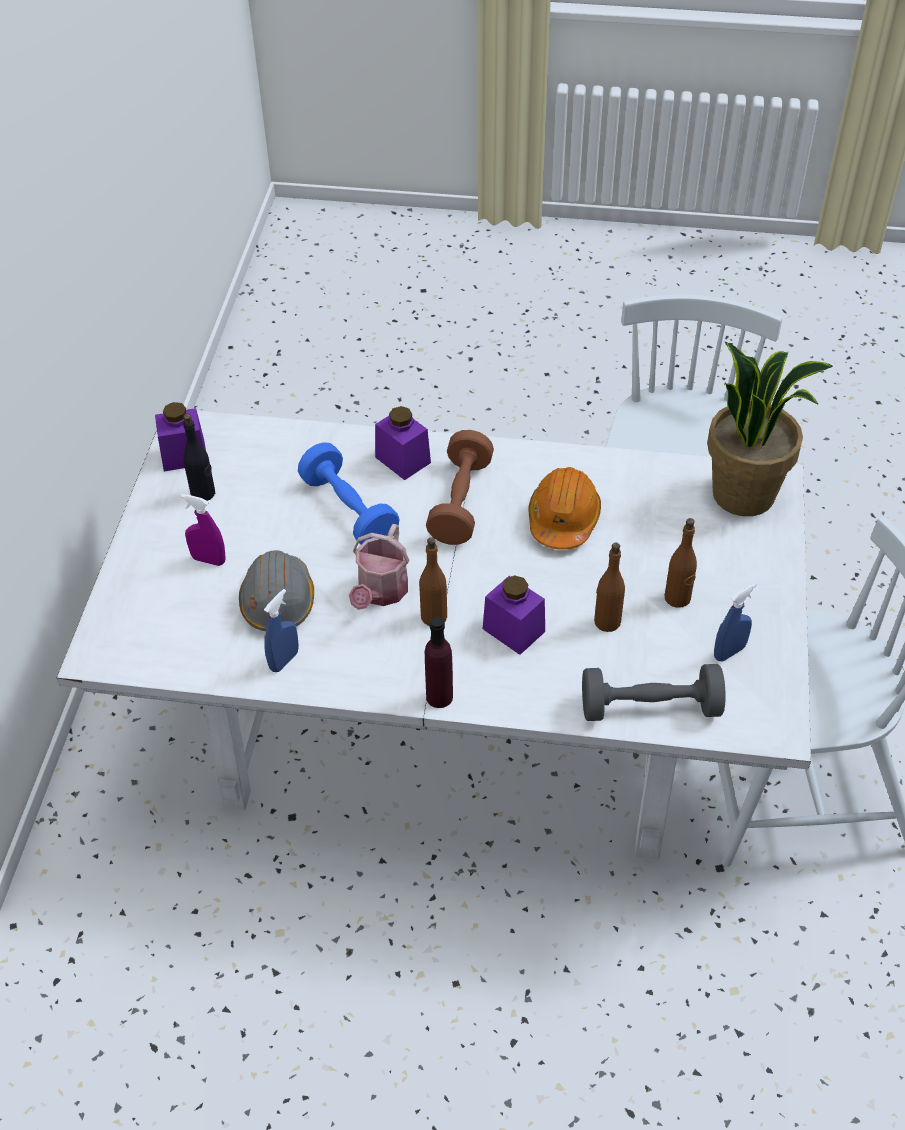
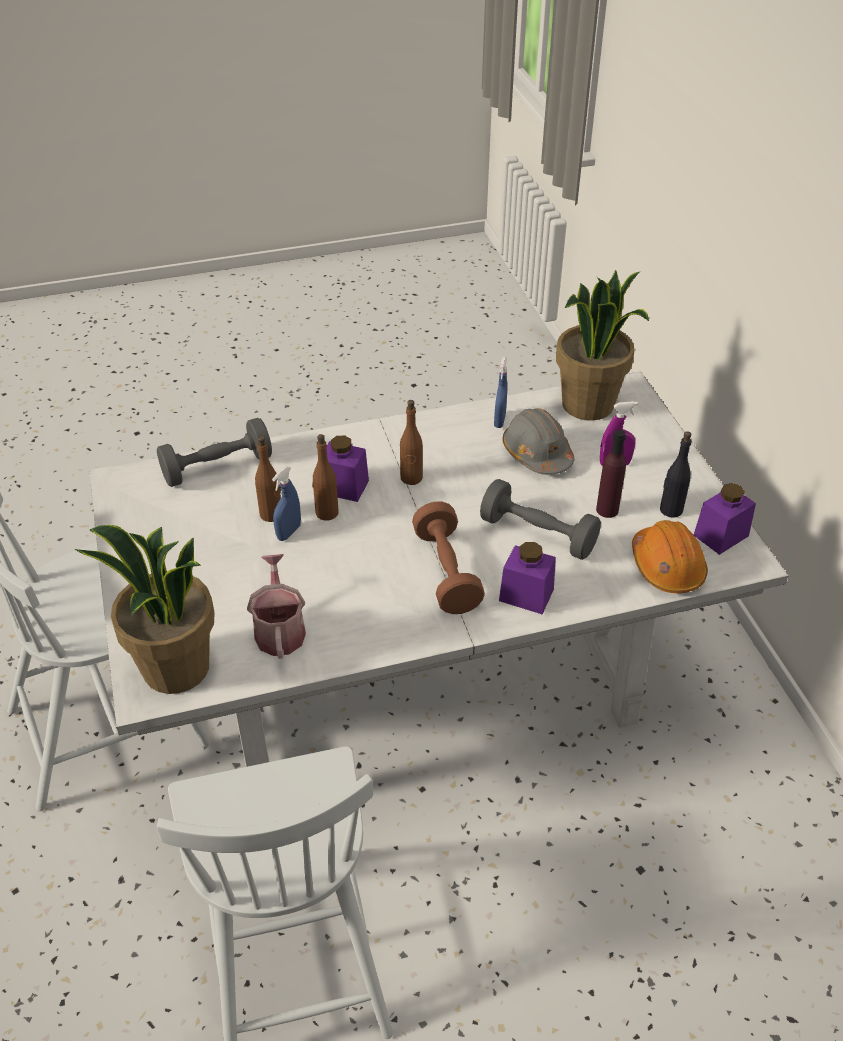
camera: 155 degrees right, 5 degrees down
blue dumbbell [298,442,400,545] -> grey dumbbell [480,479,601,560]
watering can [349,524,409,610] -> watering can moved to [247,554,306,659]
purple bottle [425,617,453,708] -> purple bottle moved to [596,430,626,518]
orange hard hat [528,467,601,550] -> orange hard hat moved to [632,520,708,593]
brown bottle [665,518,697,608] -> brown bottle moved to [312,434,339,521]
blue spray bottle [714,583,756,662] -> blue spray bottle moved to [272,466,301,541]
none -> potted plant [556,270,649,421]

